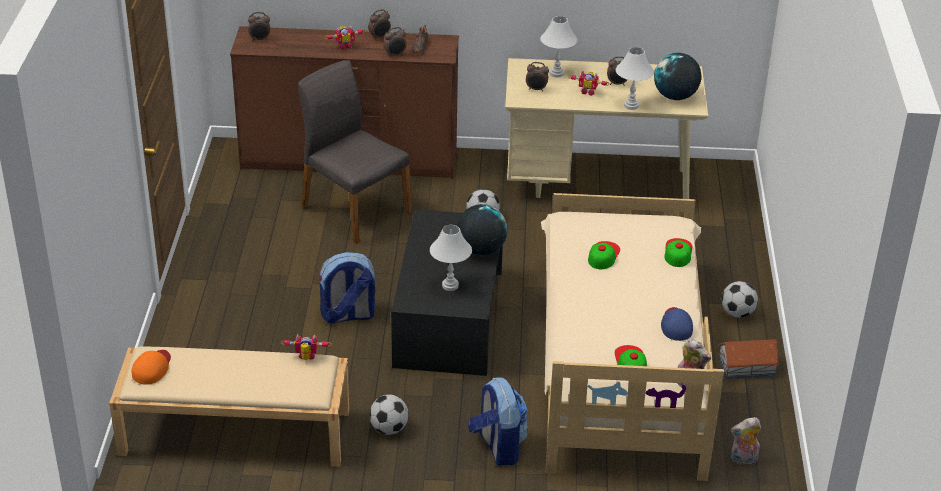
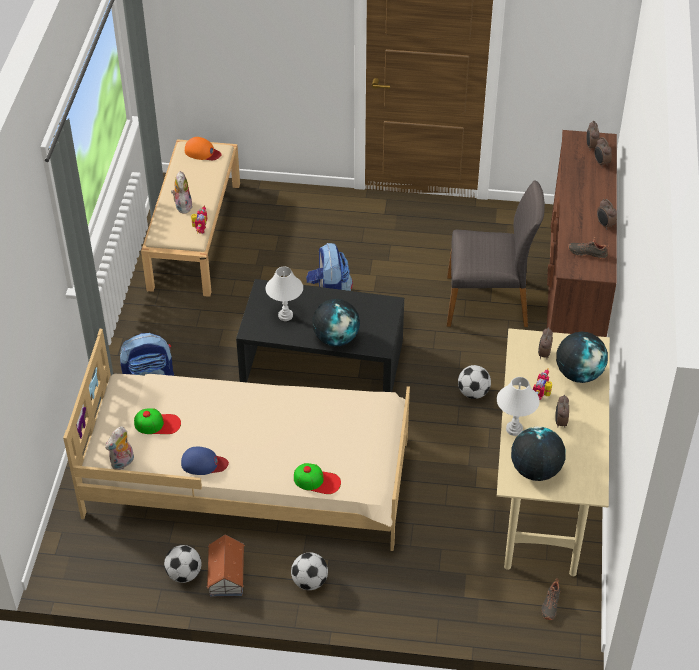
camera: 95 degrees right, 10 degrees up
grey chair [298,60,412,244] -> grey chair turned 45 degrees clockwise [447,180,545,327]
toy robot [324,25,365,50] -> none
football [370,394,409,435] -> football moved to [164,545,202,583]
alarm clock [383,27,407,58] -> alarm clock moved to [594,137,612,168]
white table lamp [540,16,578,77] -> globe [556,332,608,383]
cap [588,241,620,269] -> none
plush toy [731,417,761,464] -> plush toy moved to [171,171,192,214]
none -> black shoe [541,578,560,620]

